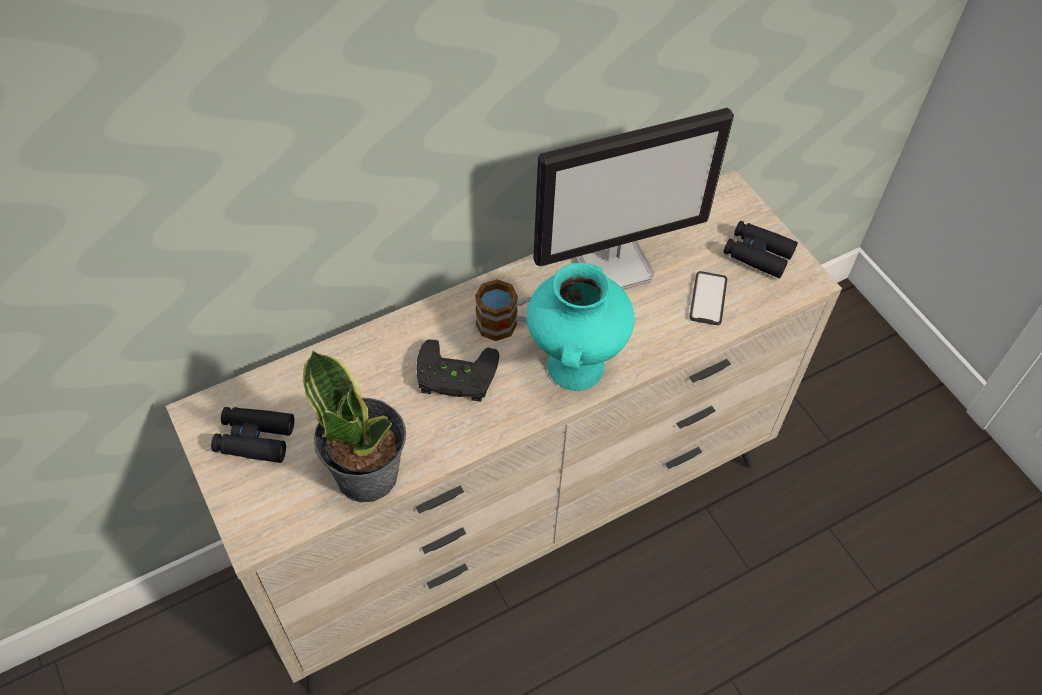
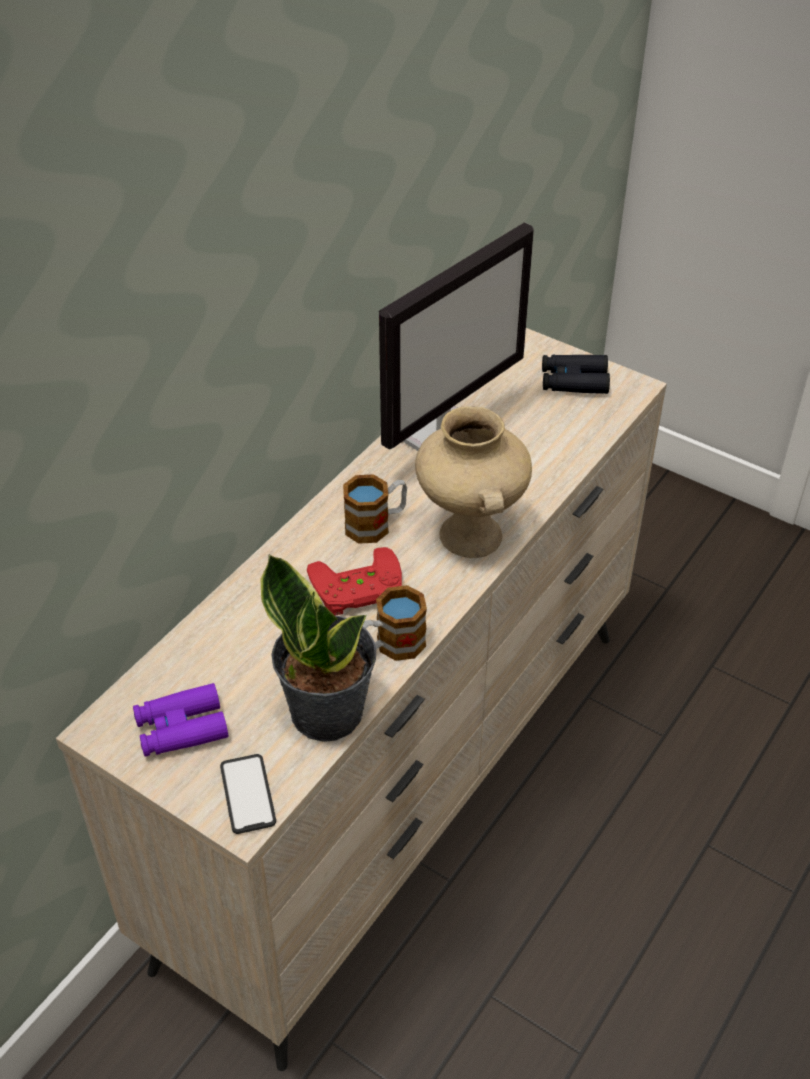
camera: 25 degrees left, 10 degrees down
black binoculars [211,407,294,463] -> purple binoculars [133,683,229,757]
black game controller [416,340,499,402] -> red game controller [307,547,402,616]
turquoise vase [527,263,635,391] -> beige vase [415,406,532,558]
phone [689,271,727,325] -> phone moved to [220,754,276,834]
none -> mug [363,585,427,661]

